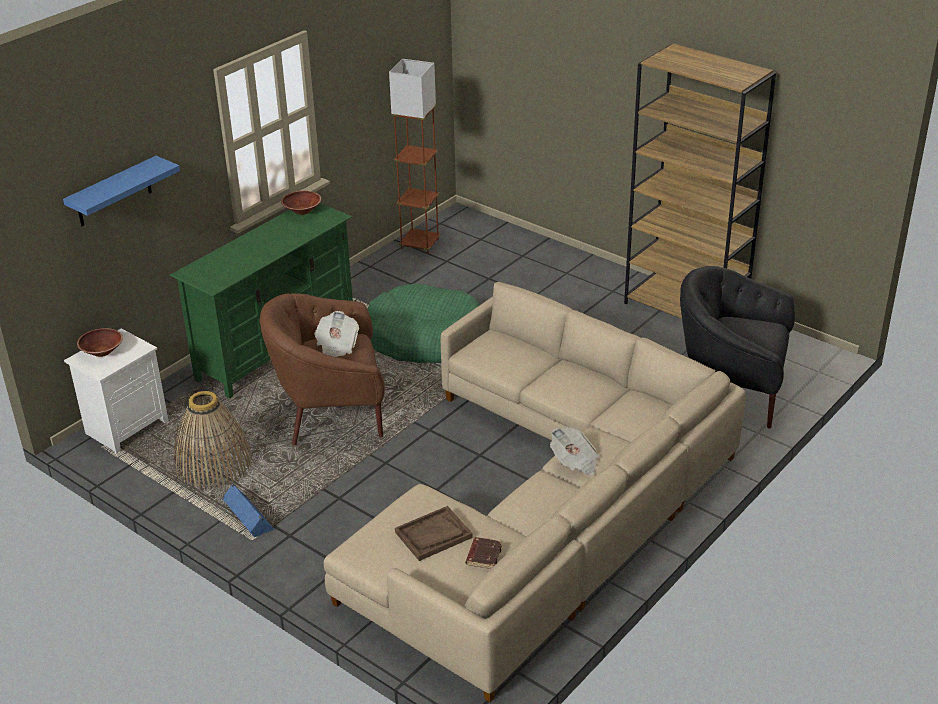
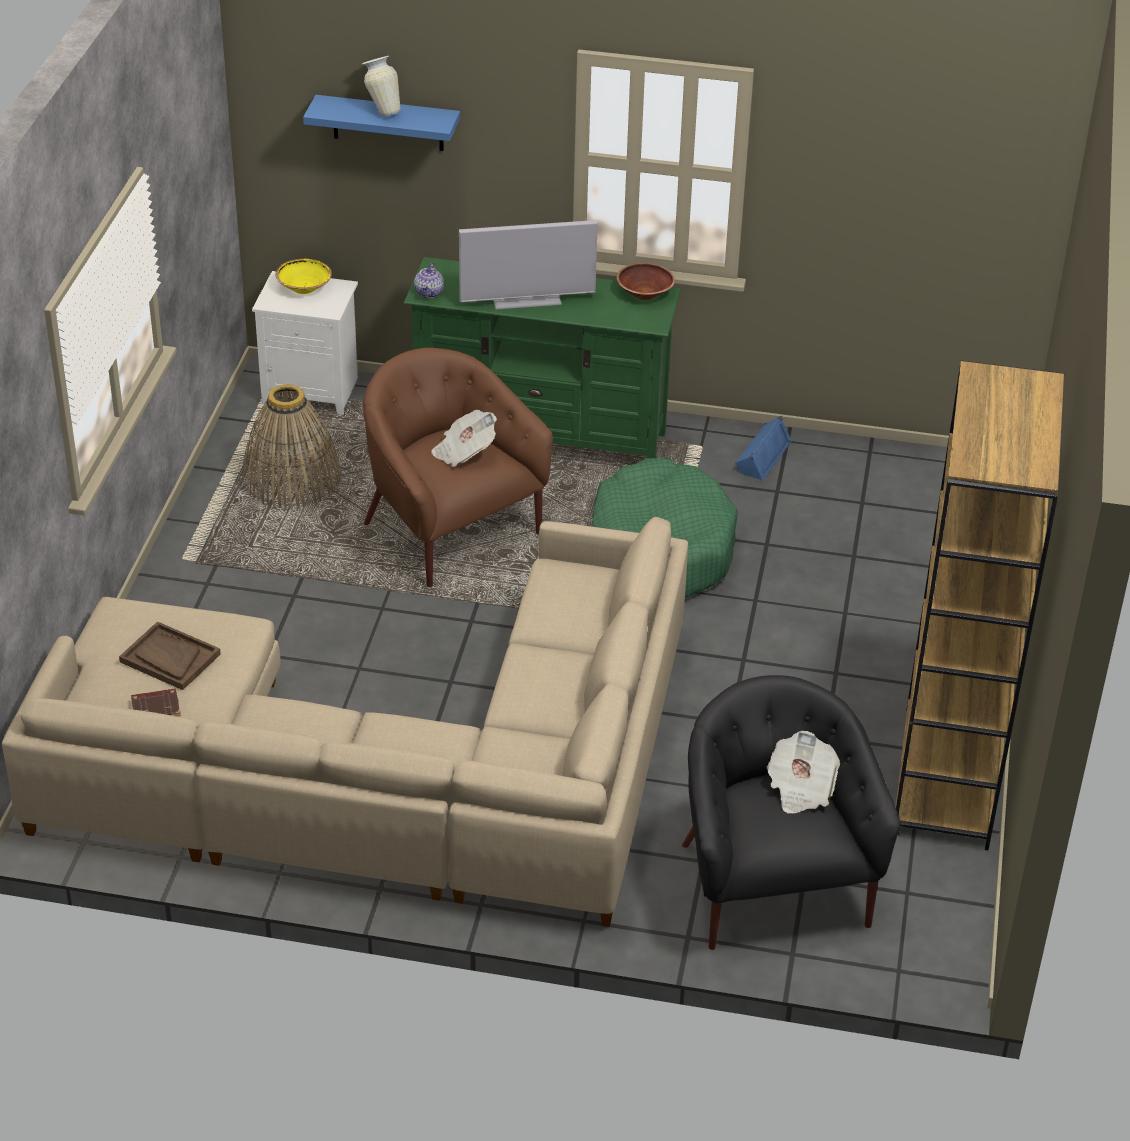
camera: 60 degrees right, 5 degrees up
brown bowl [77,328,123,357] -> yellow bowl [276,258,332,294]
blue speaker [222,483,274,537] -> blue speaker moved to [735,416,792,481]
brown floor lamp [389,59,441,254] -> none
newspaper [550,427,600,476] -> newspaper moved to [767,731,840,814]
none -> vase [362,56,400,117]
none -> teapot [414,263,444,298]
none -> television [459,220,598,309]

